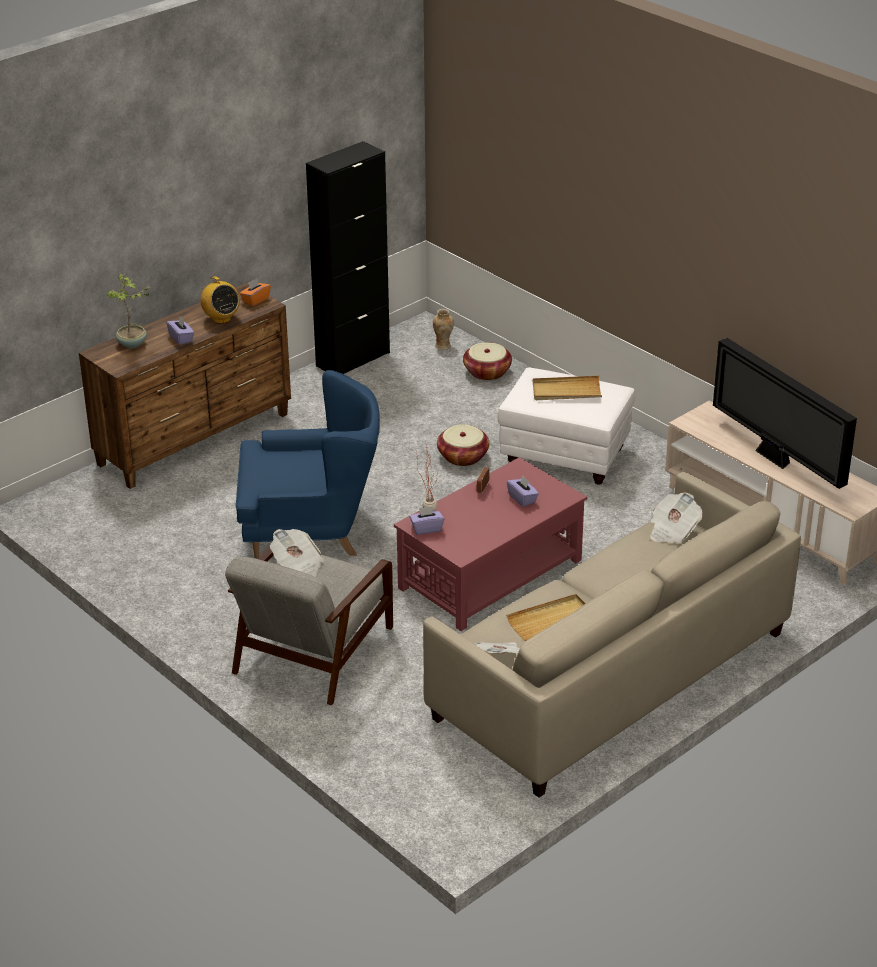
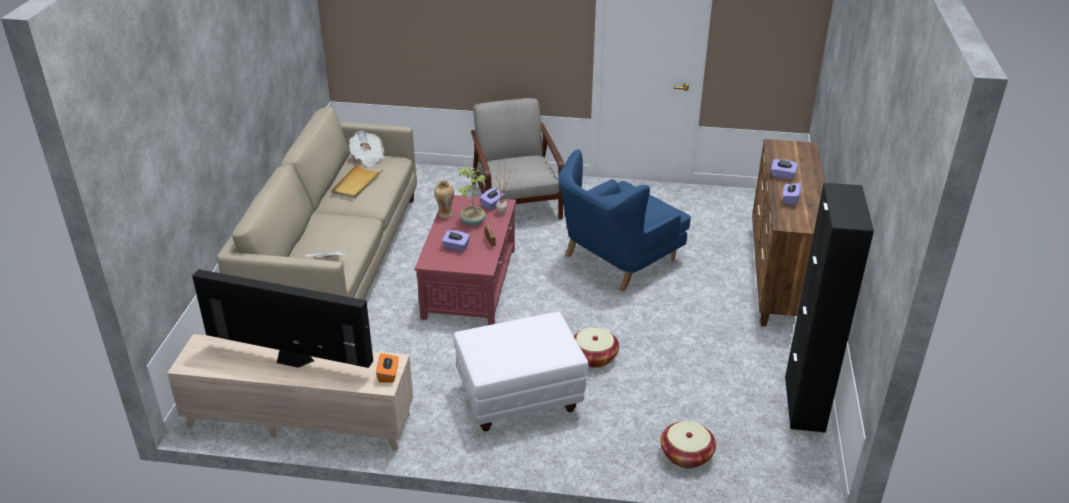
camera: 140 degrees right, 0 degrees up
potted plant [106,274,150,348] -> potted plant moved to [459,167,486,226]
radio [201,276,240,324] -> purple tissue box [783,180,801,206]
orange tissue box [240,278,271,306] -> orange tissue box moved to [376,353,399,383]
newspaper [270,529,325,577] -> none
vase [433,309,454,350] -> vase moved to [434,179,454,218]
beige tray [533,376,602,400] -> none

